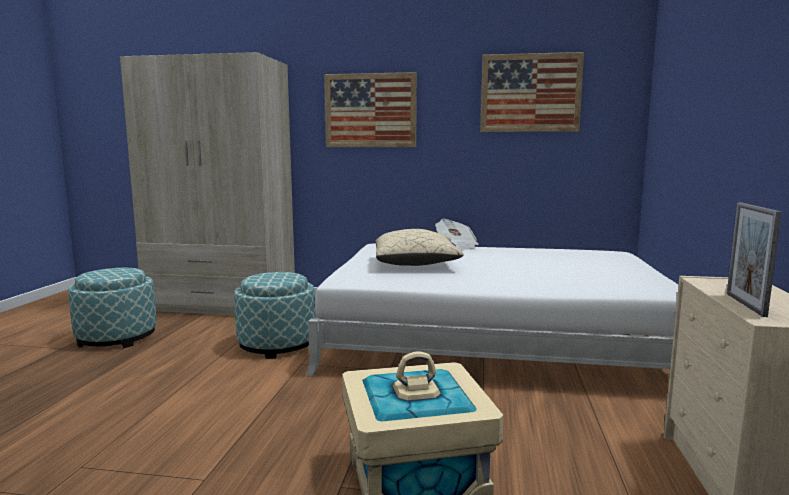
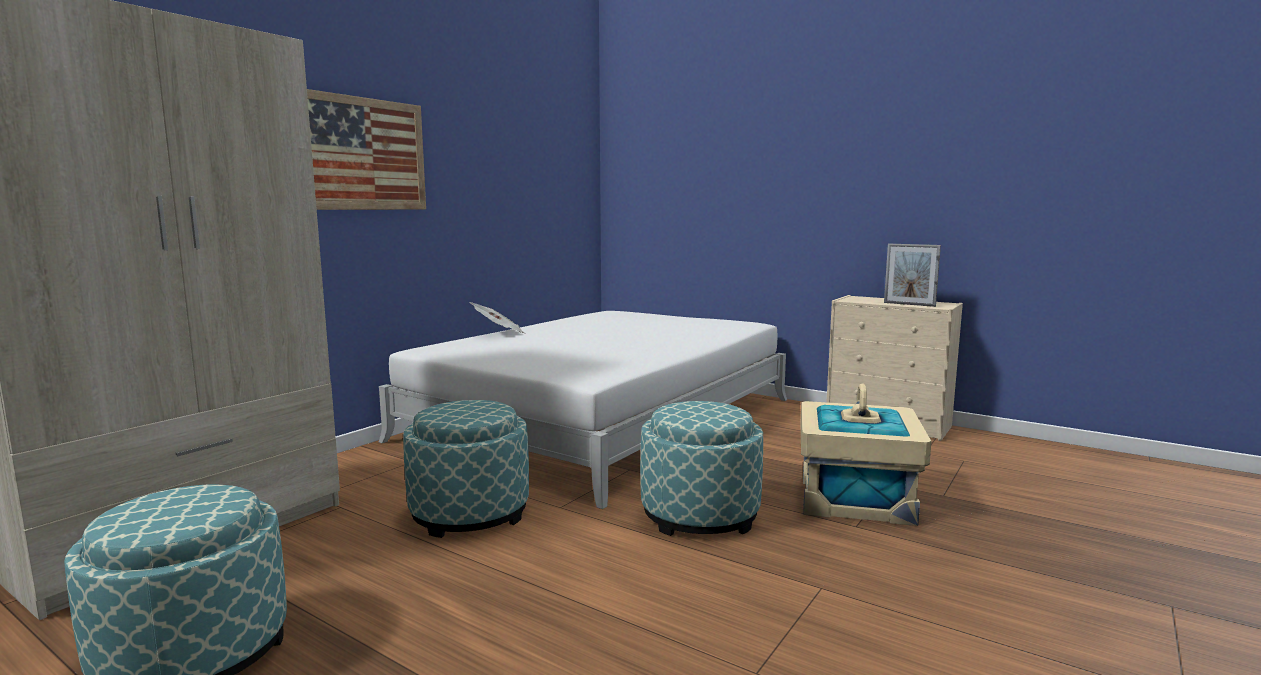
camera: 65 degrees left, 0 degrees up
beige pillow [375,229,463,266] -> none
picture [480,52,584,132] -> none
none -> ottoman [640,401,763,536]

